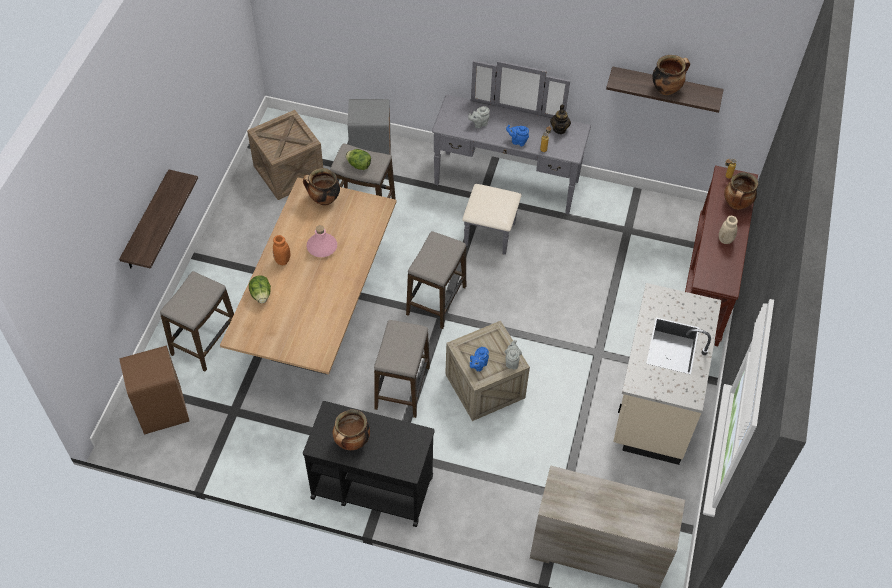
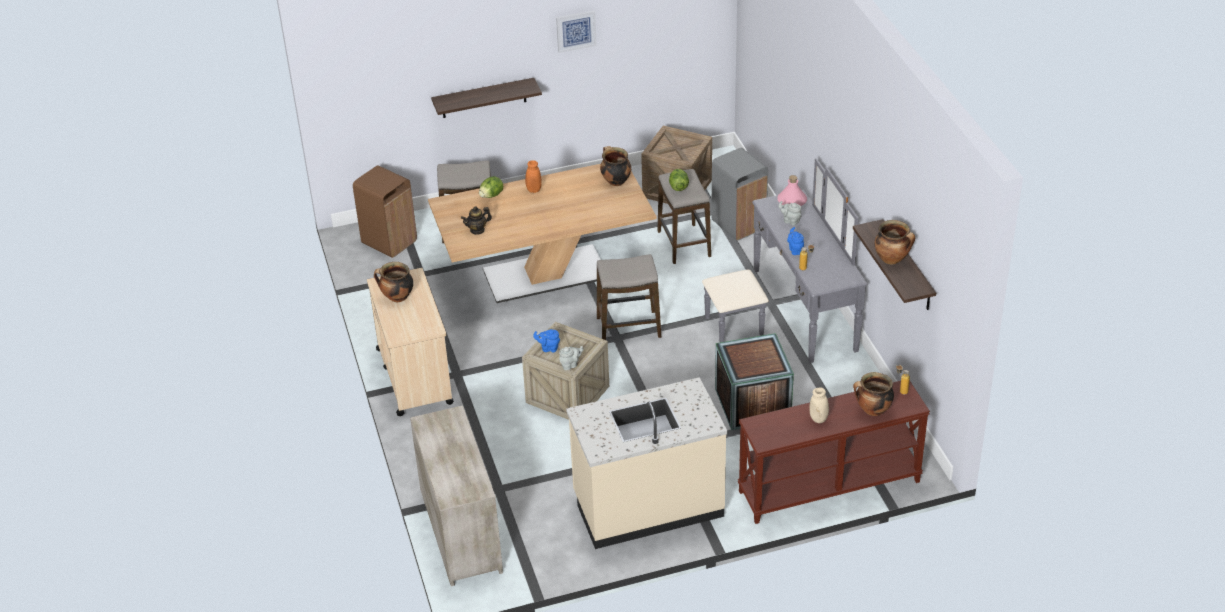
camera: 60 degrees right, 15 degrees down
black cart [303,401,435,527] -> beige cart [367,268,454,416]
pink bottle [307,225,337,257] -> pink bottle moved to [777,175,807,206]
stool [374,320,430,418] -> none
teapot [550,105,571,134] -> teapot moved to [461,206,492,235]
none -> picture [556,10,597,53]
none -> crate [715,333,794,430]

